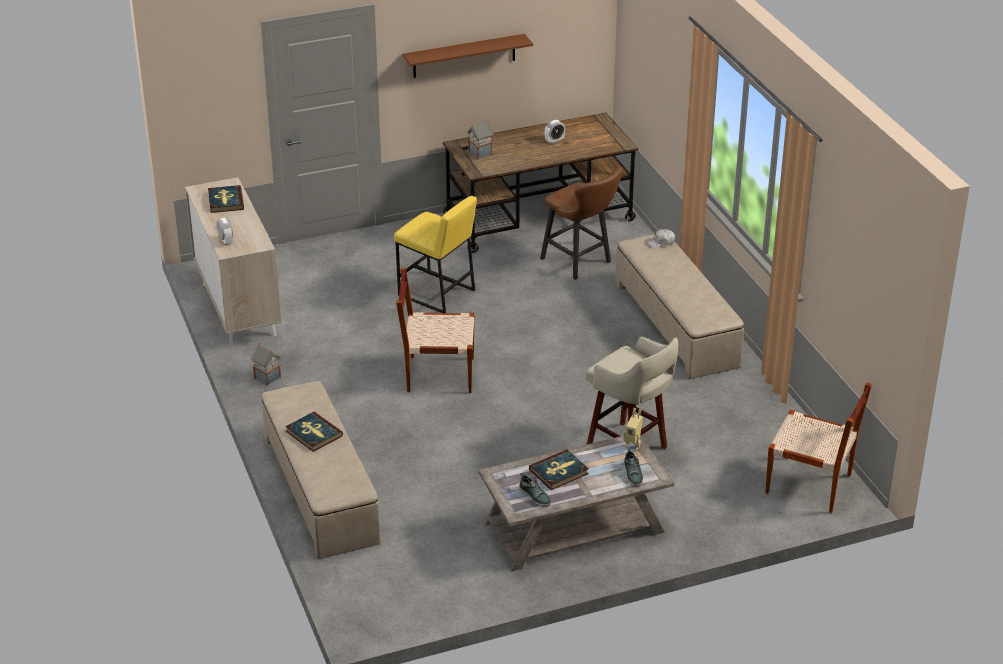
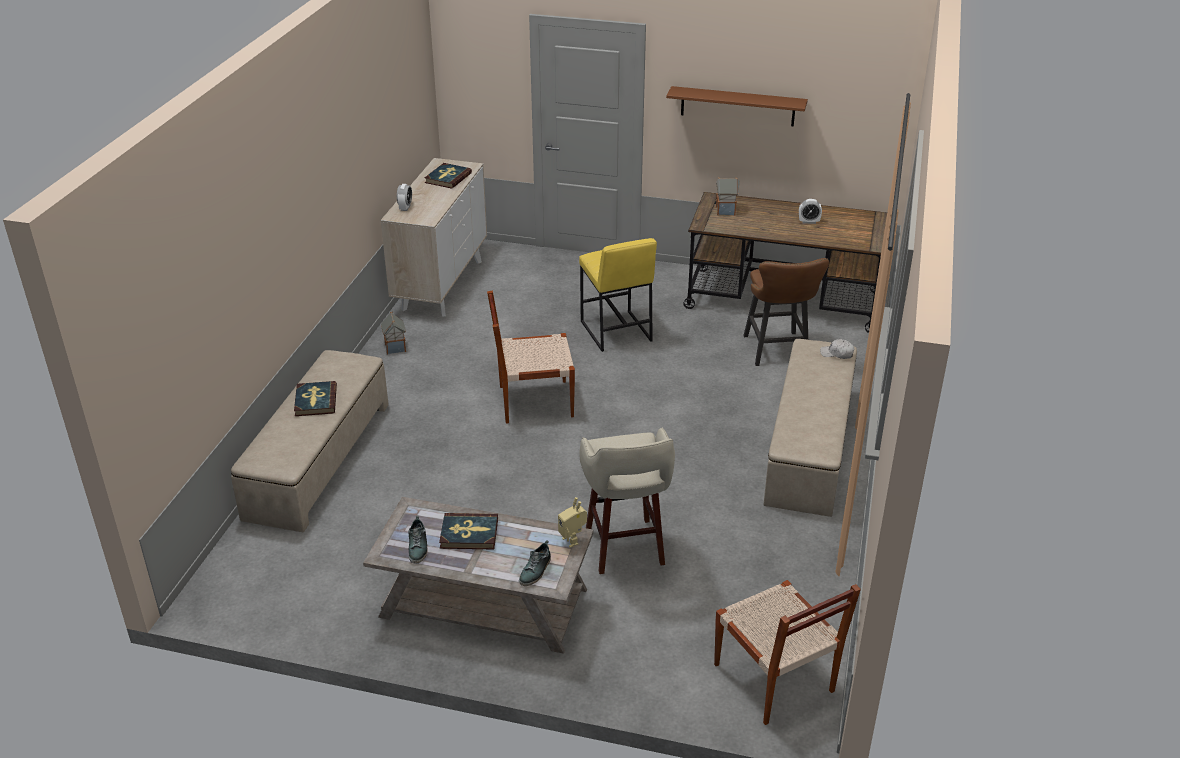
camera: 35 degrees right, 0 degrees up
chair [396,268,474,393] -> chair turned 45 degrees counterclockwise [487,290,575,424]

